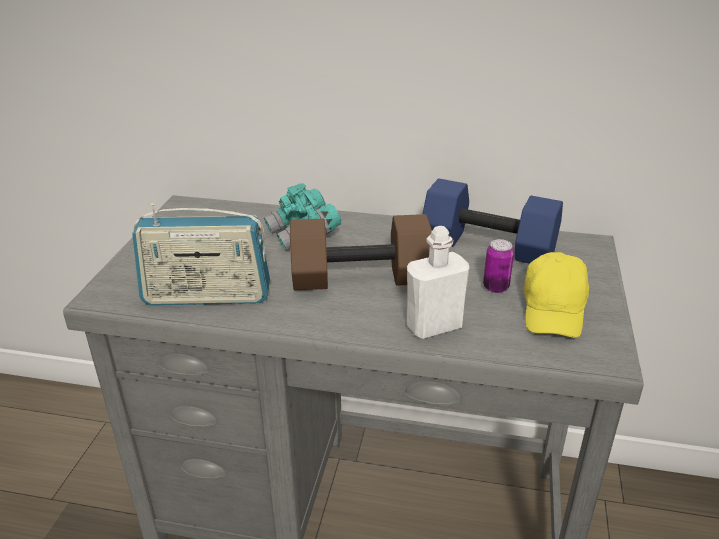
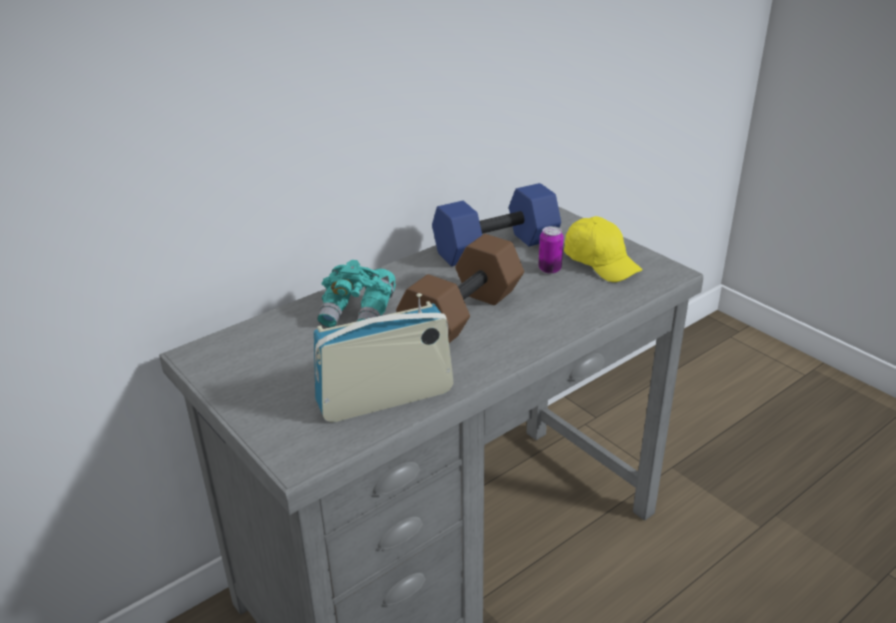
camera: 50 degrees left, 0 degrees up
radio [132,203,270,306] -> radio turned 150 degrees counterclockwise [314,293,454,422]
white bottle [406,226,470,339] -> none

